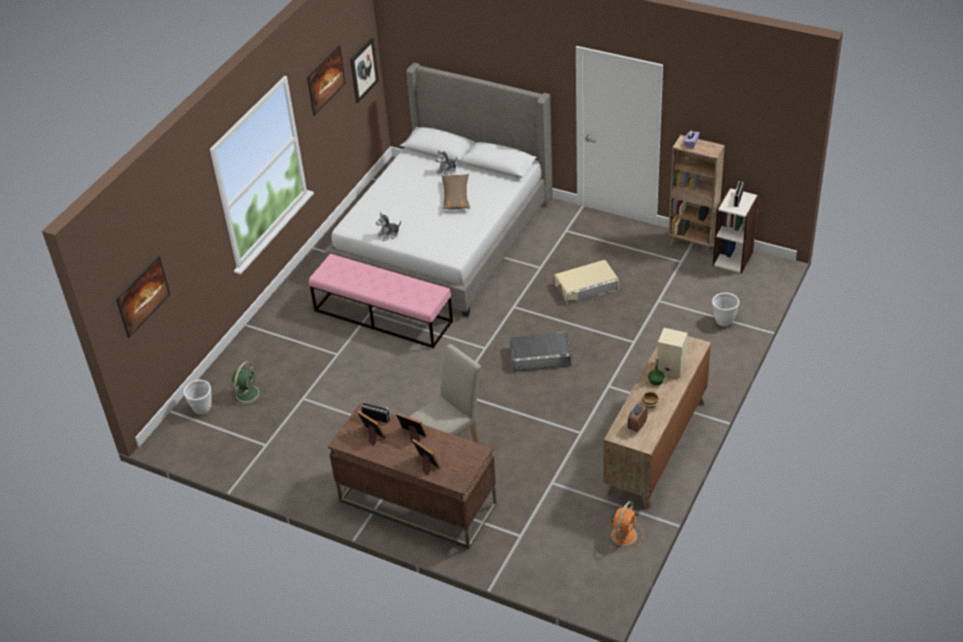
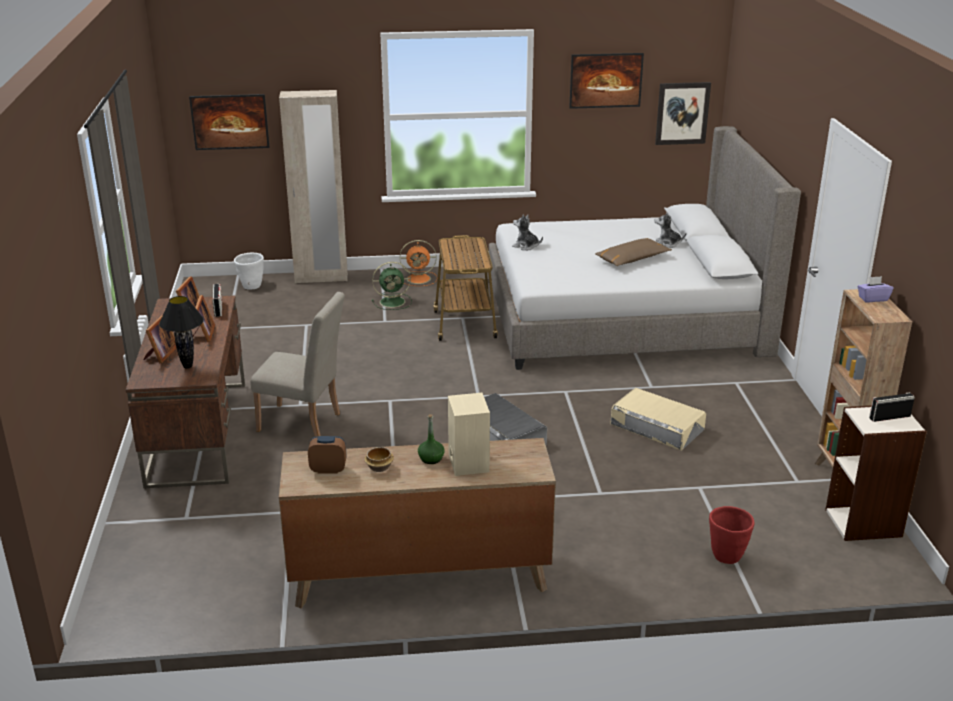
camera: 55 degrees right, 15 degrees down
green fan [232,362,265,406] -> green fan moved to [372,262,412,310]
pink bench [309,254,453,348] -> cart [433,235,498,341]
orange fan [606,501,643,551] -> orange fan moved to [400,240,437,286]
white planter [712,293,739,327] -> red planter [709,506,755,564]
none -> black table lamp [159,296,204,369]
none -> beige wardrobe [279,90,348,283]

